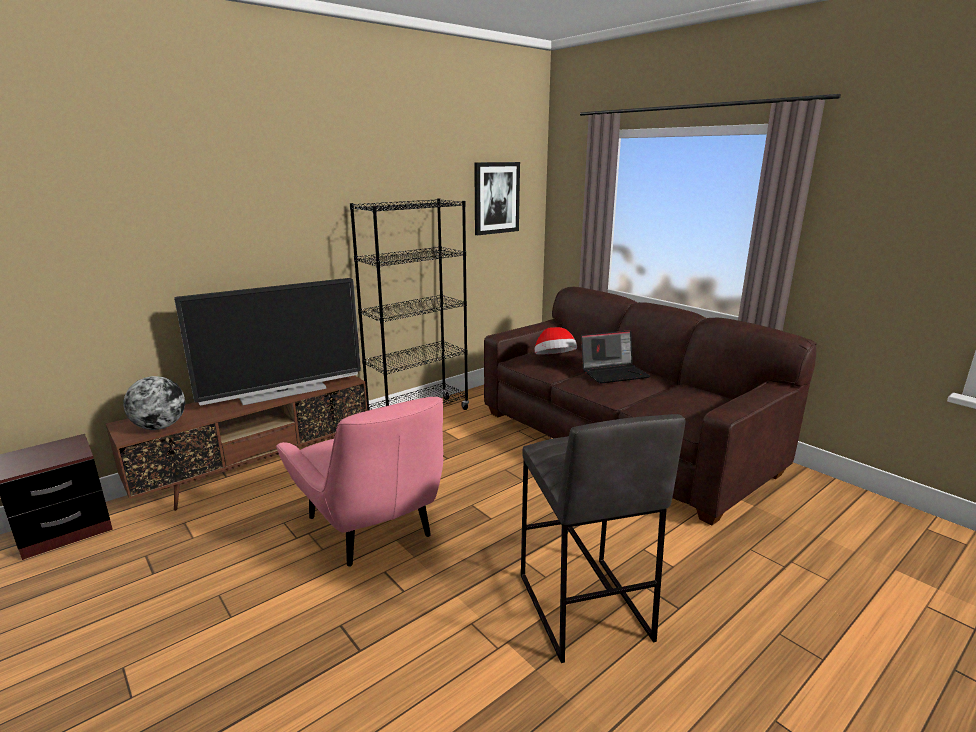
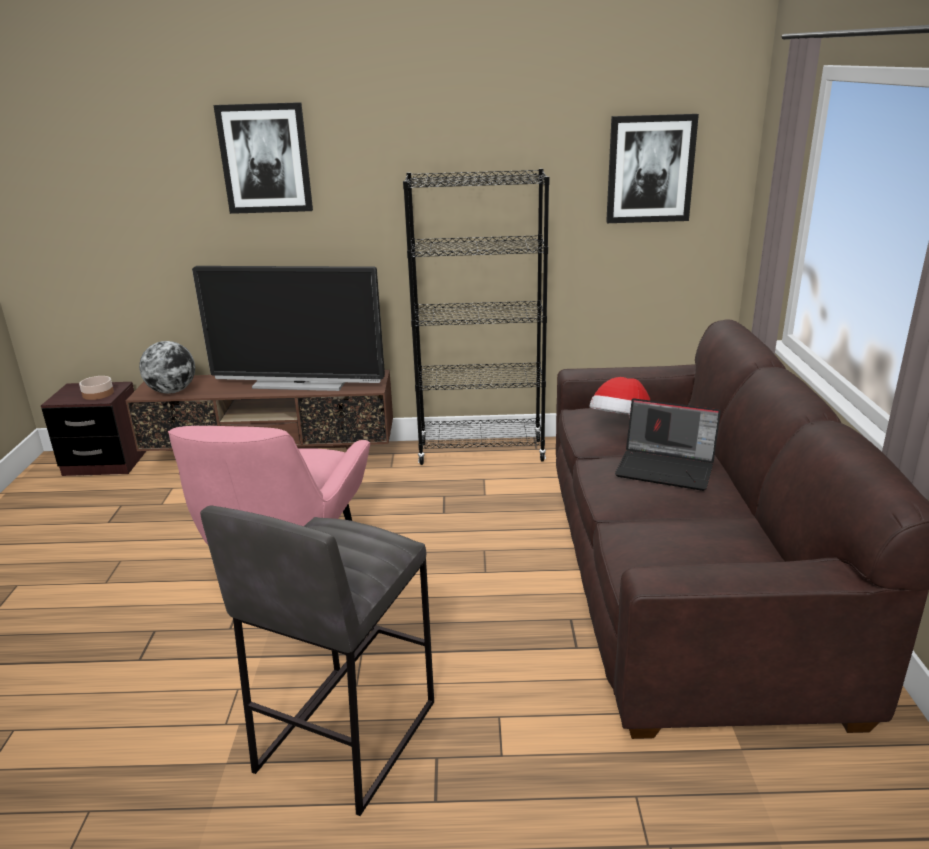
camera: 40 degrees right, 5 degrees up
none -> bowl [79,376,114,400]
none -> picture [213,102,313,214]

